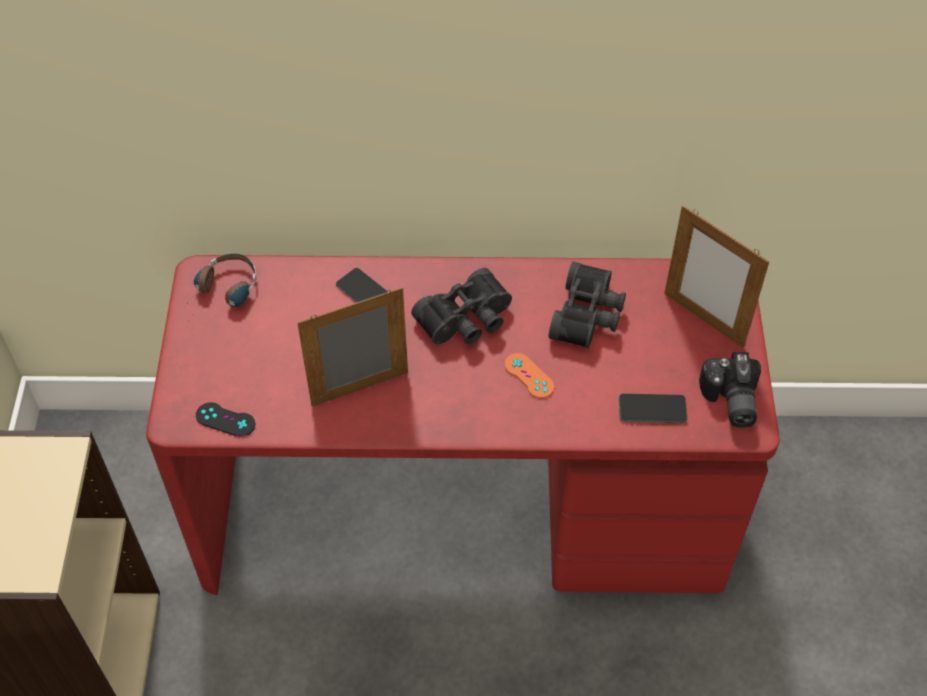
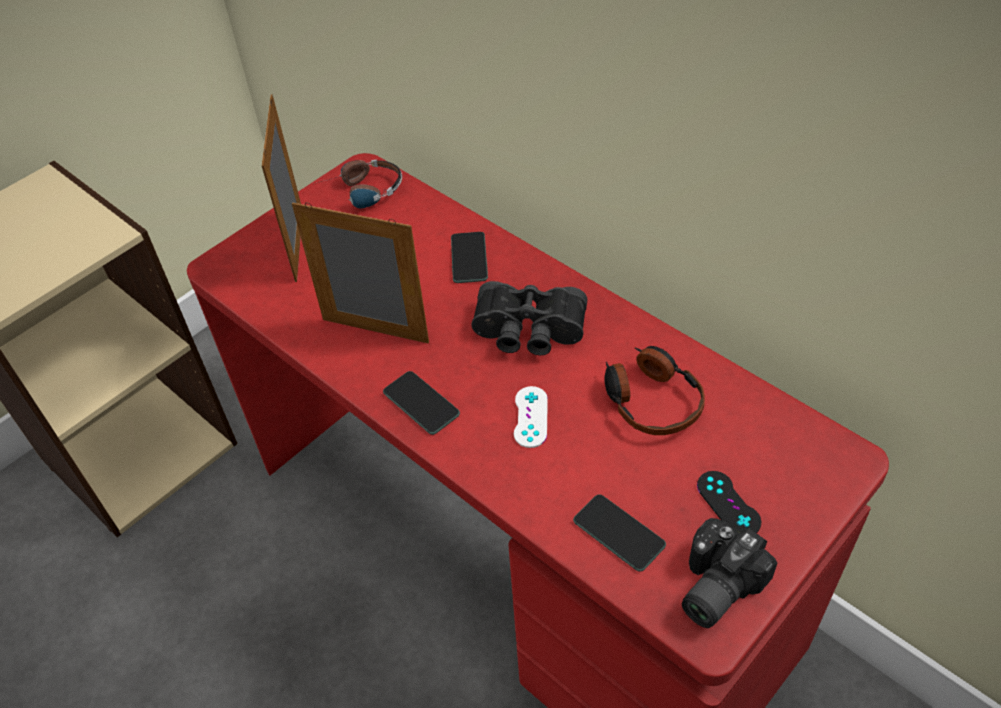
camera: 45 degrees right, 5 degrees down
black game controller [196,402,255,437] -> black game controller moved to [697,471,761,533]
orange game controller [505,353,554,398] -> white game controller [514,386,548,448]
black binoculars [548,262,626,348] -> headphones [604,346,705,435]
picture frame [664,206,769,348] -> picture frame moved to [262,94,301,282]
none -> phone [383,371,460,435]

